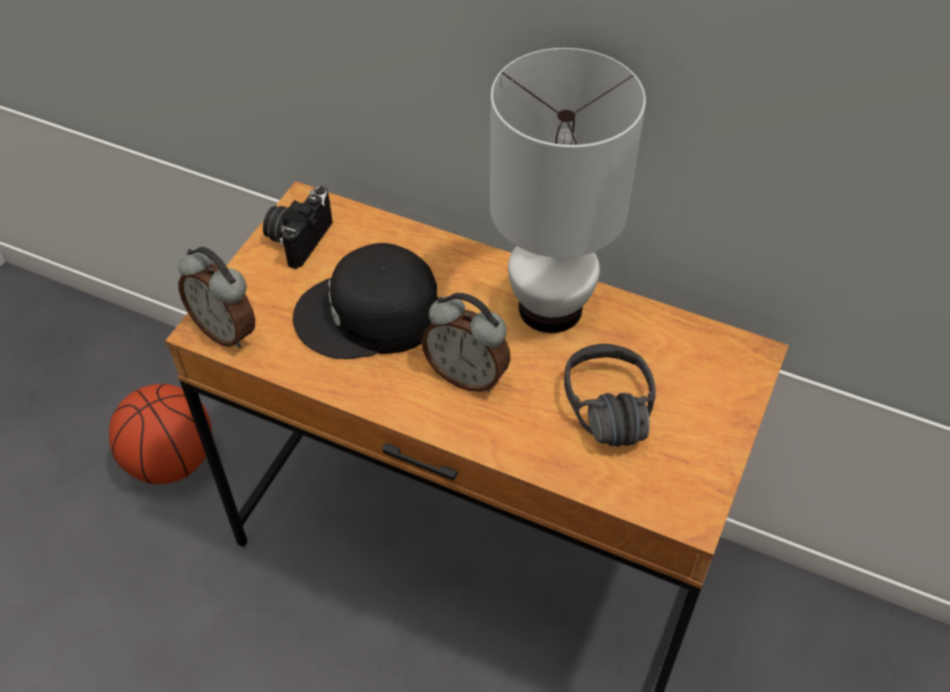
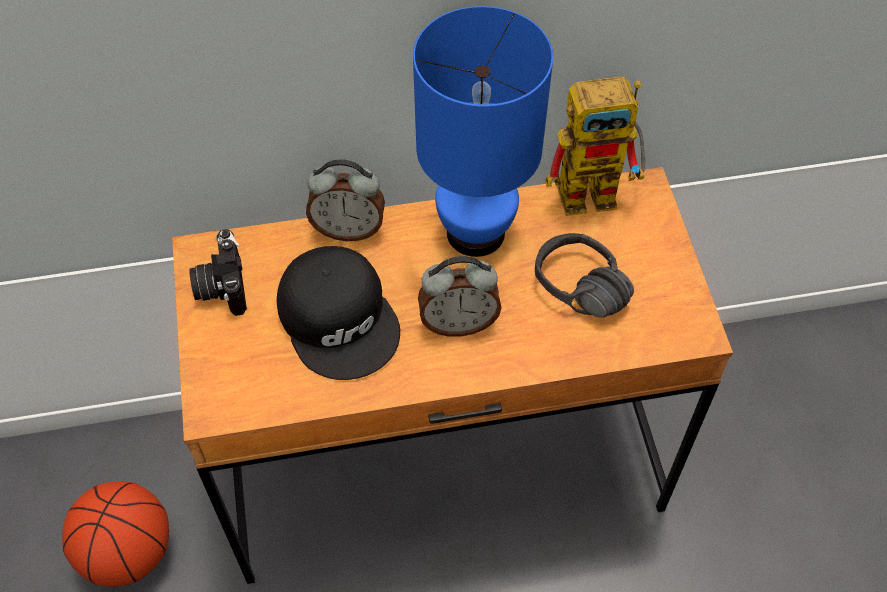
camera: 35 degrees left, 5 degrees up
alarm clock [178,247,255,349] -> alarm clock moved to [306,159,385,241]
black cap [293,243,438,359] -> black cap turned 75 degrees counterclockwise [277,246,400,380]
white table lamp [490,48,646,333] -> blue table lamp [413,6,553,257]
none -> toy robot [545,76,645,216]

